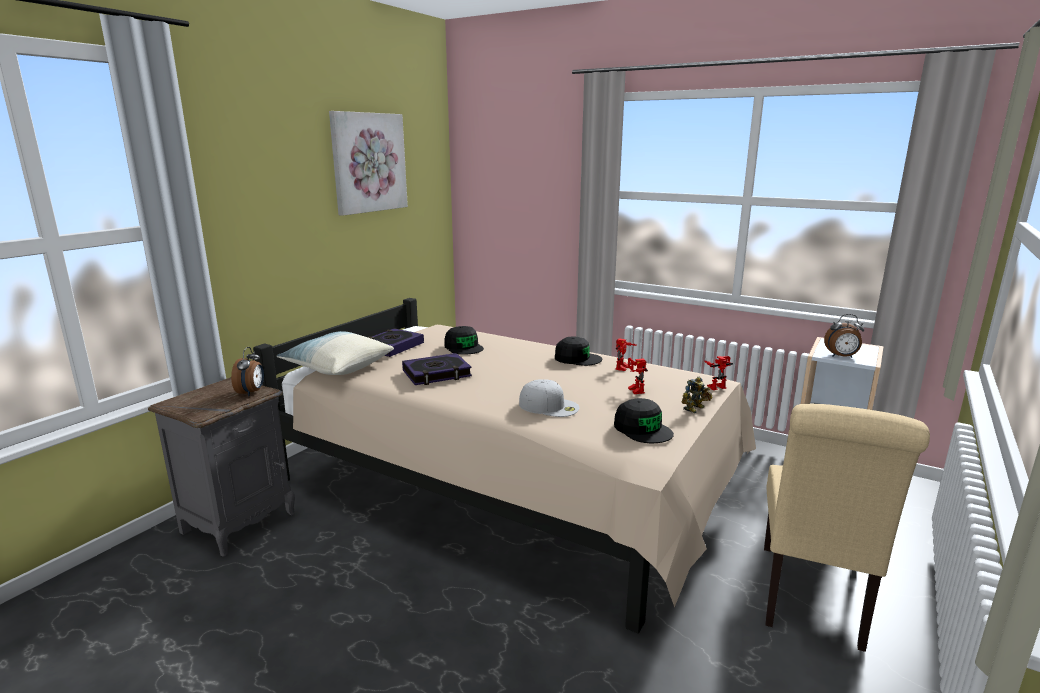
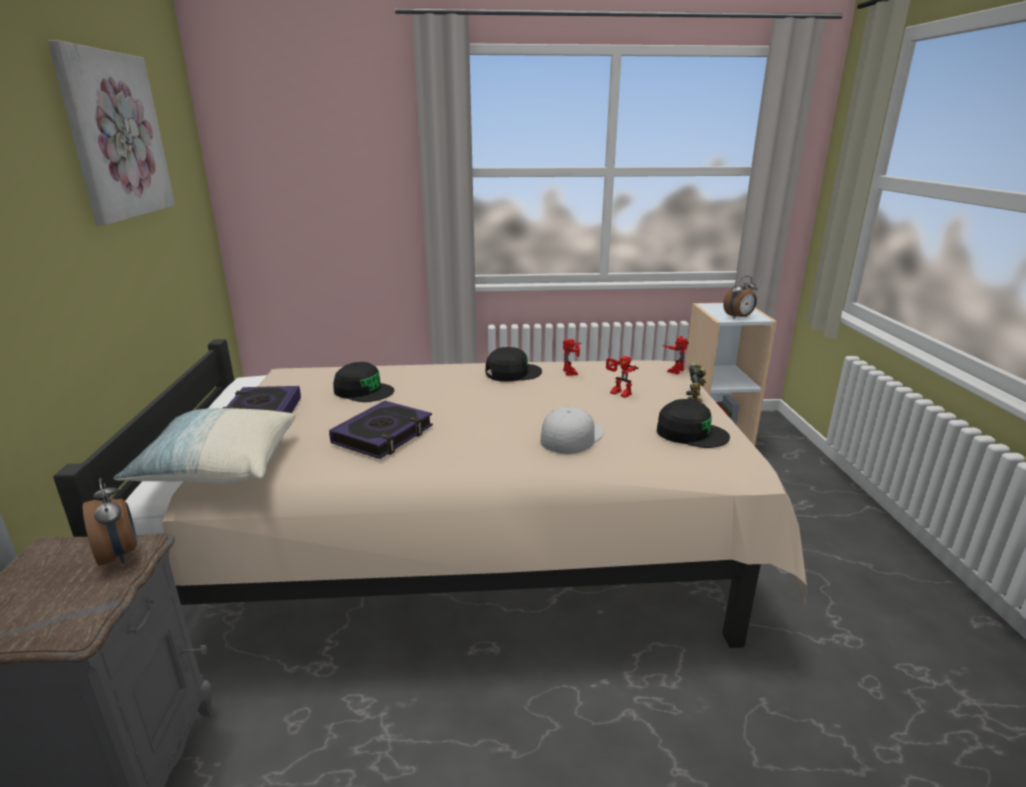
camera: 35 degrees left, 5 degrees up
white cap [519,379,579,417] -> white cap turned 45 degrees counterclockwise [541,407,604,454]
beige chair [764,404,930,652] -> none

